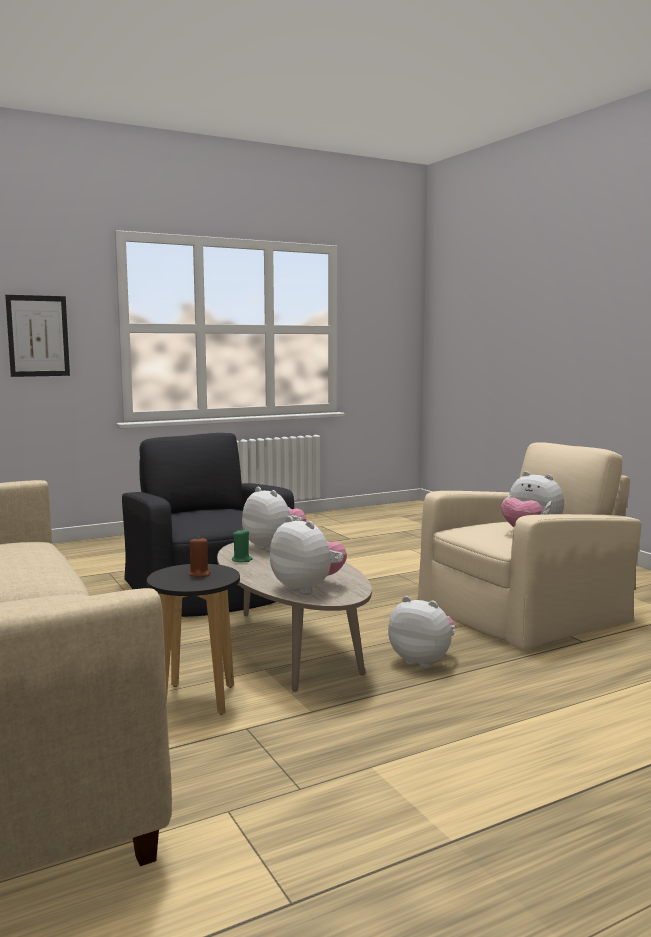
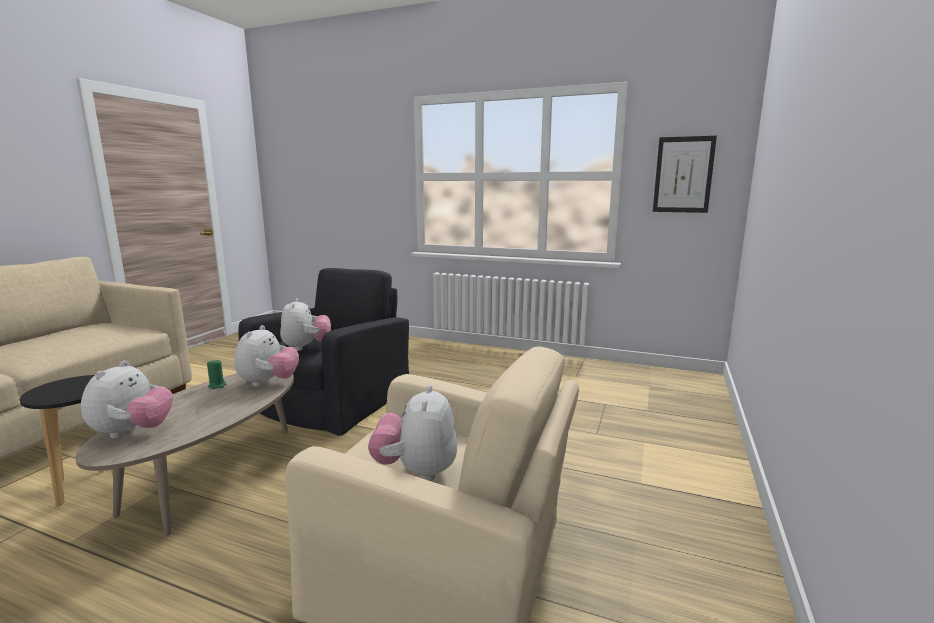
camera: 50 degrees right, 5 degrees up
picture [5,295,70,377] -> picture moved to [653,136,717,213]
brown candle [189,536,211,577] -> none
plush toy [388,596,455,668] -> plush toy moved to [280,298,331,351]

